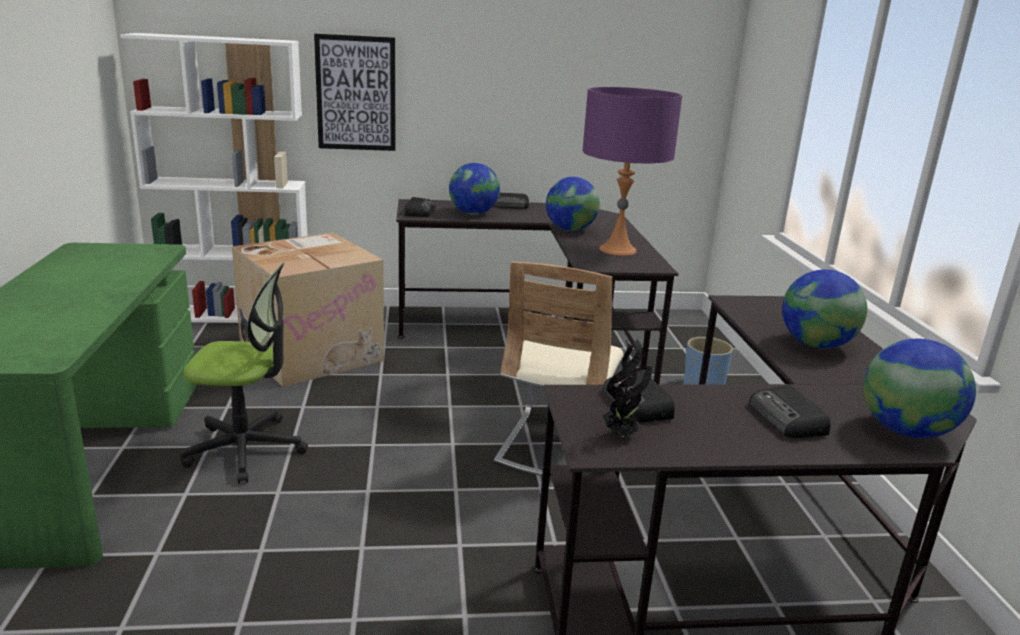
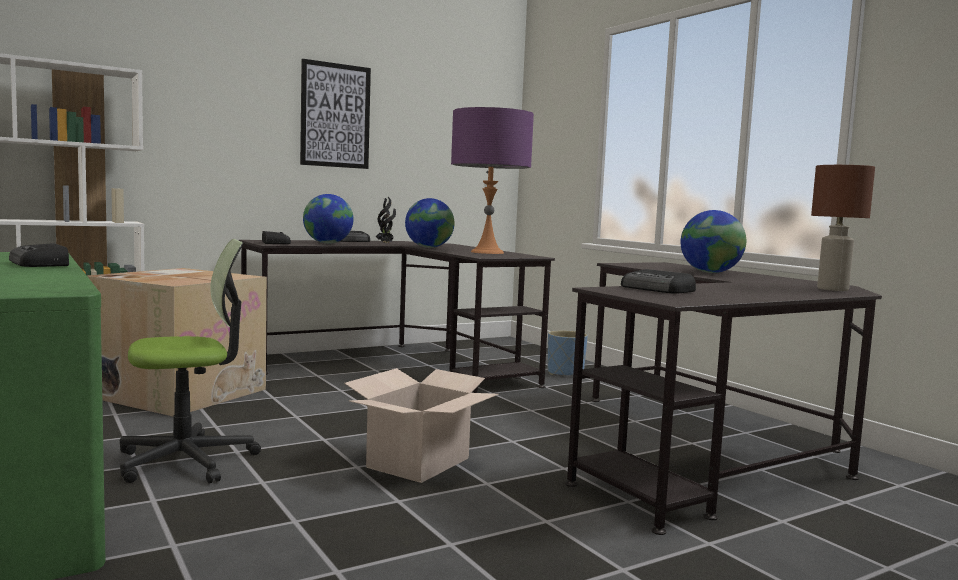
camera: 25 degrees left, 15 degrees down
picture [314,34,395,151] -> picture moved to [300,59,371,169]
beige chair [494,262,624,478] -> none
potted plant [602,339,652,437] -> potted plant moved to [376,197,396,243]
radio [749,385,830,438] -> radio moved to [9,243,69,267]
globe [864,339,976,438] -> brown table lamp [811,165,875,291]
none -> cardboard box [344,368,499,483]

